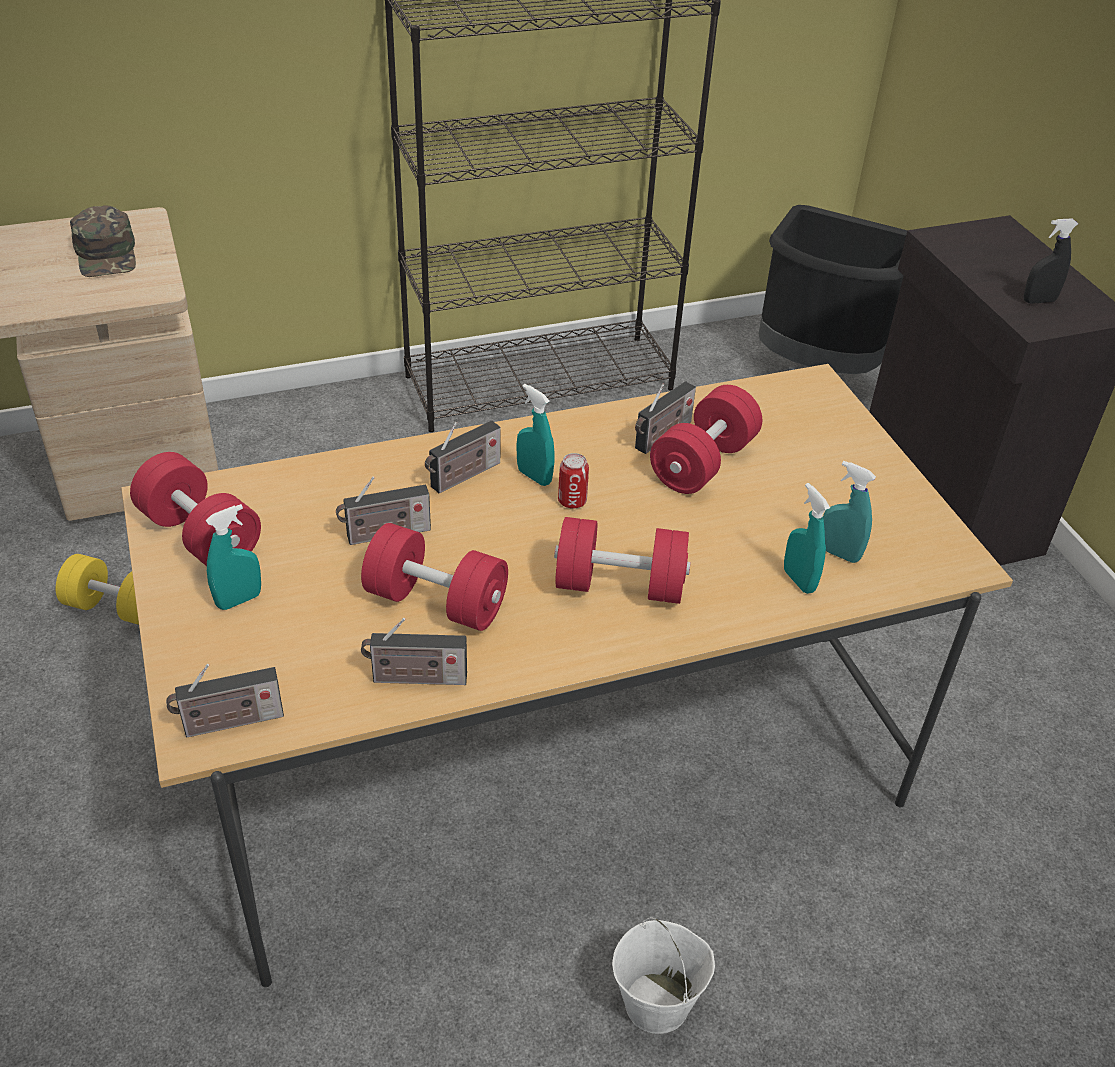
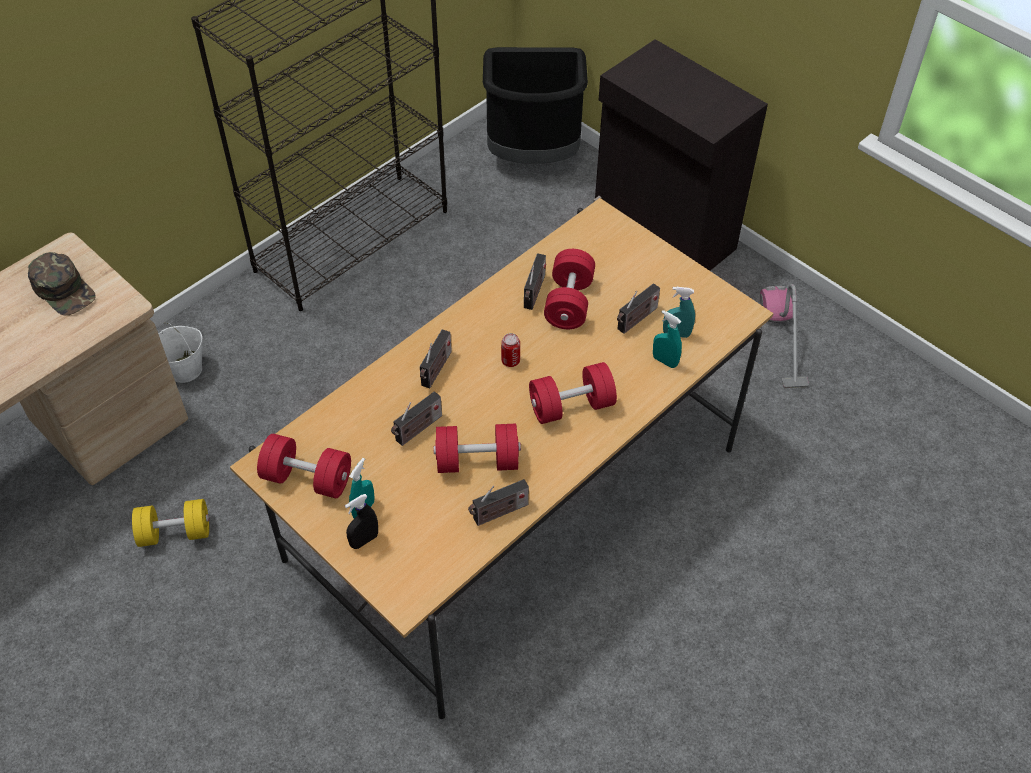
camera: 25 degrees left, 10 degrees up
radio [166,664,284,737] -> radio moved to [617,283,660,334]
turquoise spray bottle [517,384,554,486] -> none
white bucket [612,917,715,1034] -> white bucket moved to [158,323,202,383]
black spray bottle [1023,218,1078,304] -> black spray bottle moved to [345,494,378,549]
none -> vacuum cleaner [760,284,809,388]

